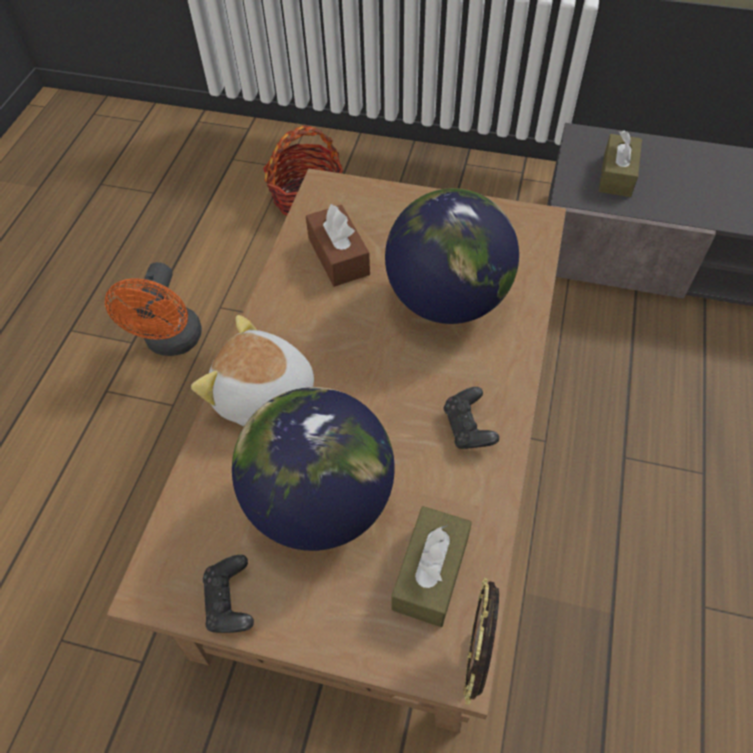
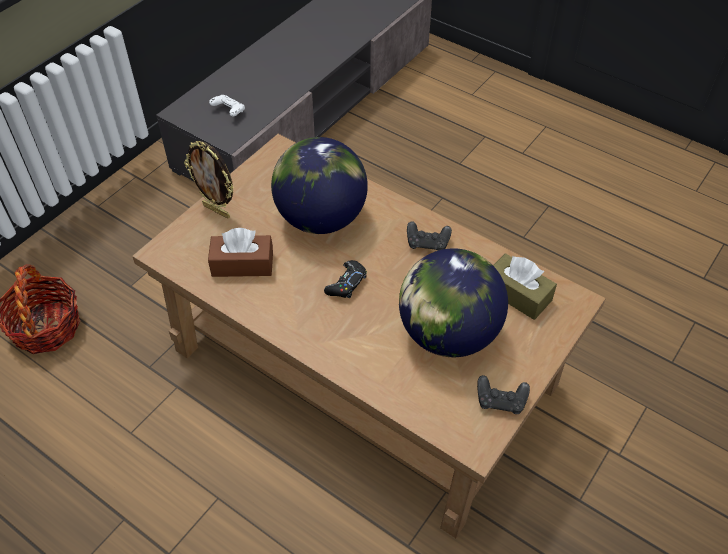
camera: 70 degrees left, 5 degrees down
orange fan [105,262,202,356] -> none
plush toy [191,315,314,426] -> none
picture frame [463,577,499,705] -> picture frame moved to [184,141,234,219]
brown tissue box [599,130,642,197] -> white game controller [209,95,245,117]
none -> black game controller [324,260,367,298]

